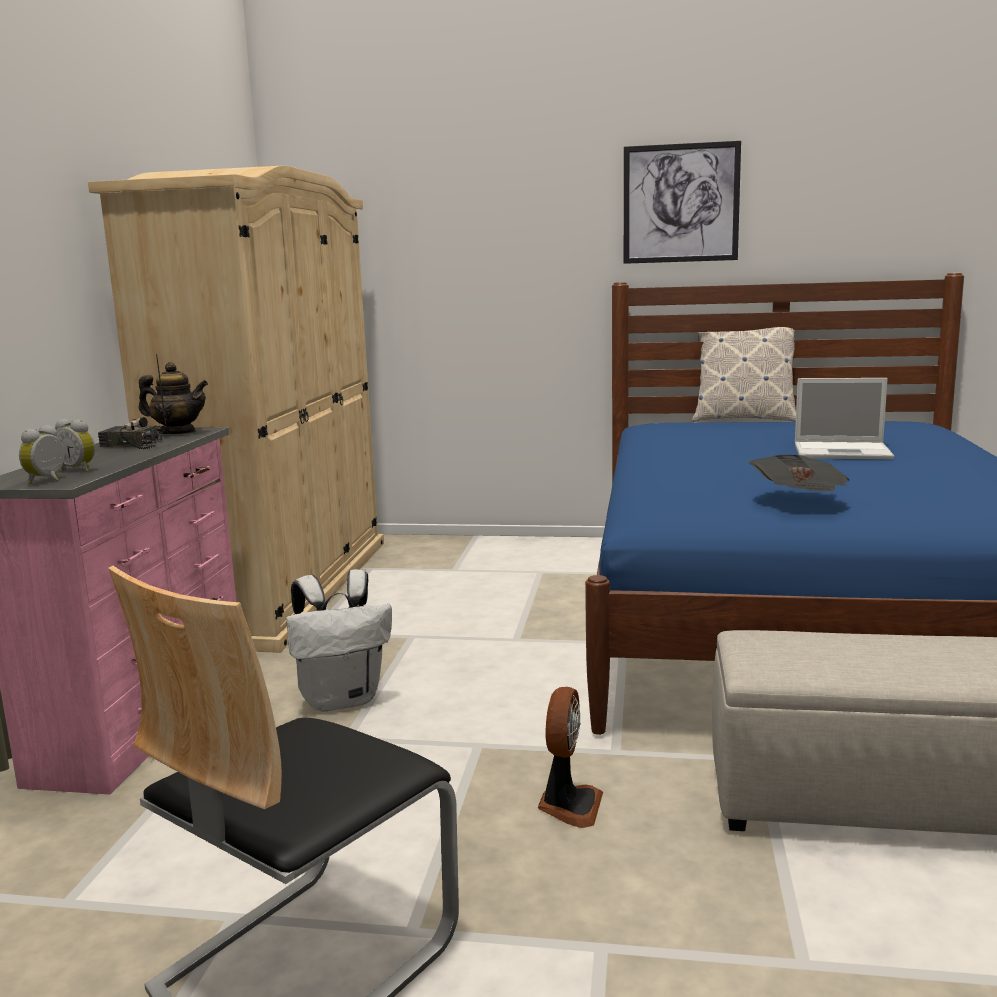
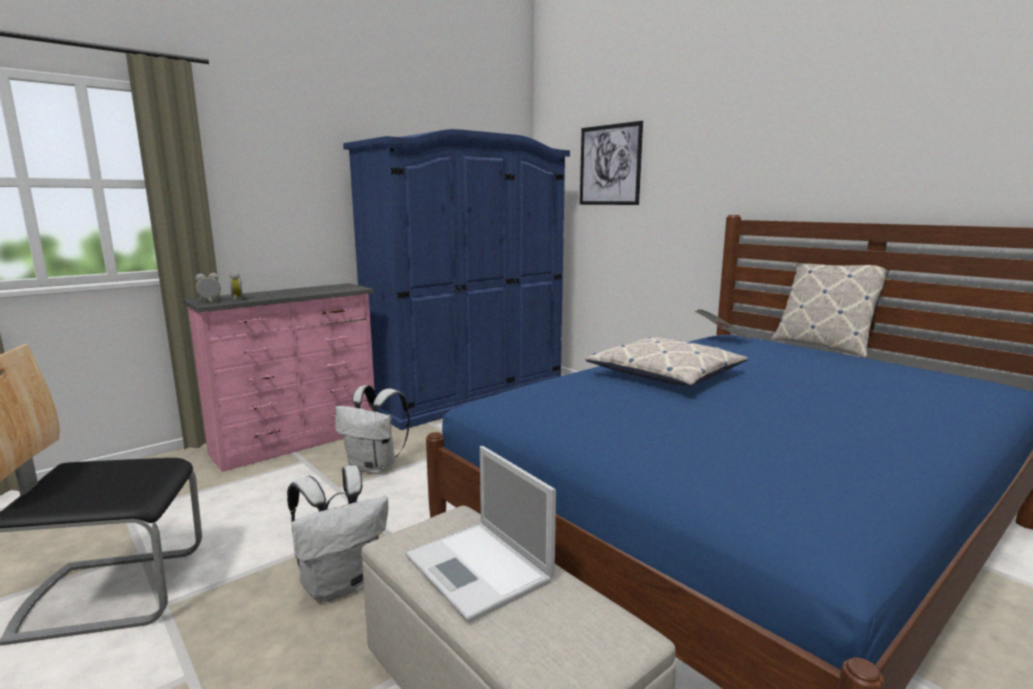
camera: 40 degrees right, 0 degrees up
beige wardrobe [88,165,384,653] -> blue wardrobe [343,129,570,430]
radio [98,354,166,449] -> none
teapot [139,362,208,434] -> none
fan [537,687,603,828] -> white backpack [287,465,388,602]
picture [624,141,741,264] -> picture moved to [580,121,643,205]
newspaper [749,454,850,491] -> newspaper moved to [695,309,753,340]
laptop [795,378,894,459] -> laptop moved to [405,446,556,623]
none -> pillow [585,337,748,386]

